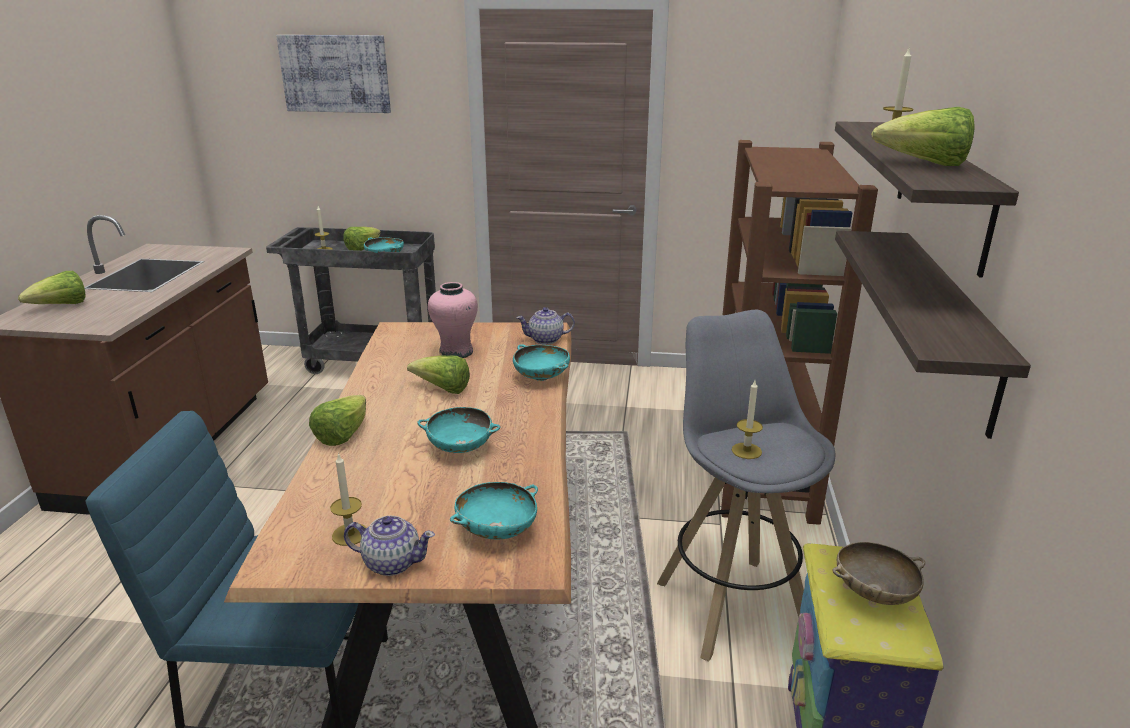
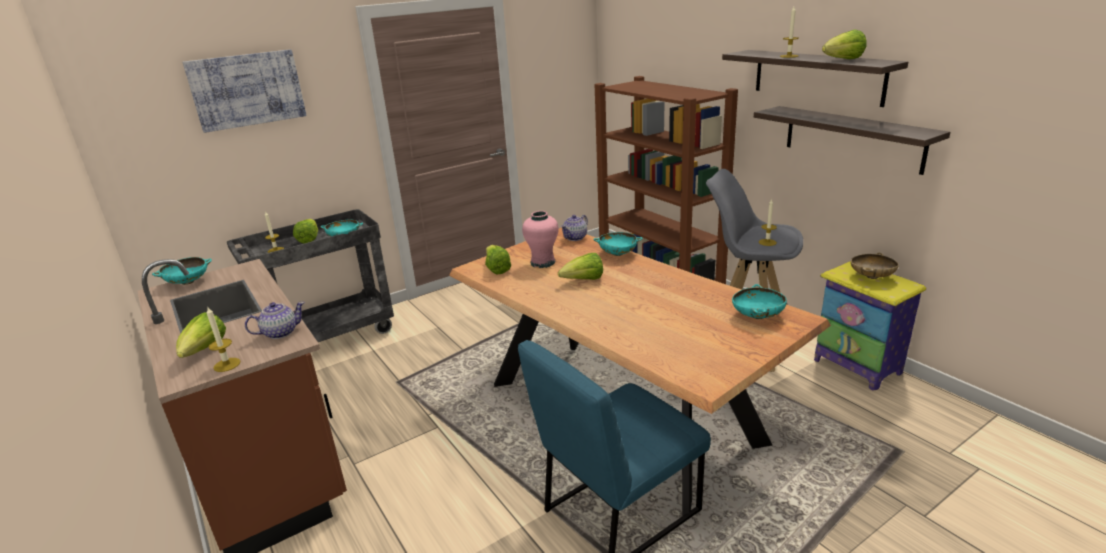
camera: 40 degrees left, 0 degrees up
lettuce [309,395,366,446] -> lettuce moved to [485,245,511,274]
candle [330,453,367,546] -> candle moved to [207,307,240,372]
teapot [344,516,435,576] -> teapot moved to [245,301,305,339]
turquoise bowl [417,407,500,453] -> turquoise bowl moved to [152,257,212,285]

